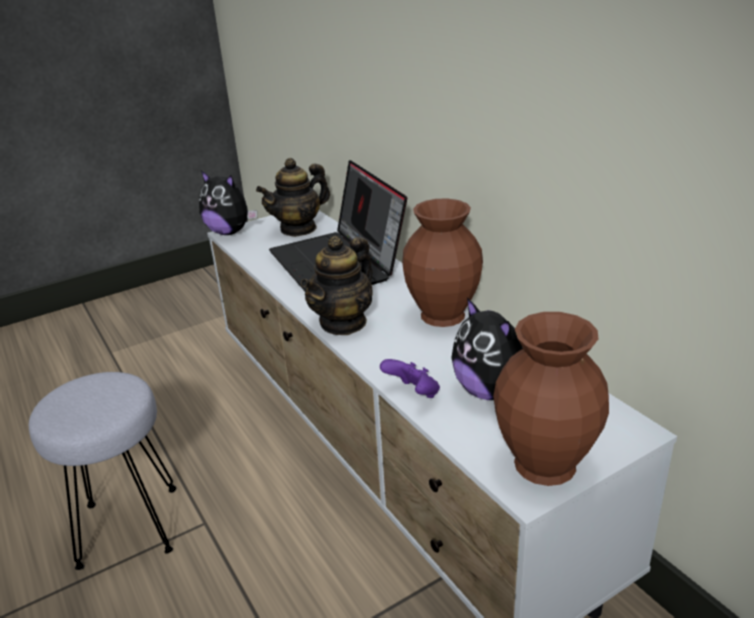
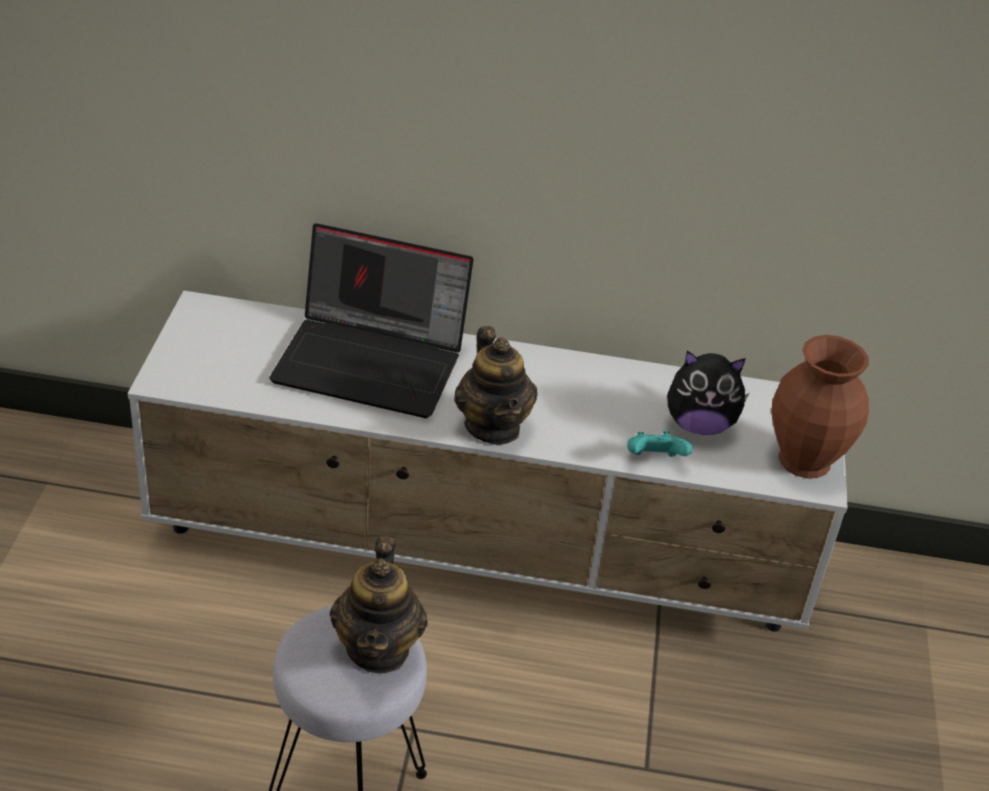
camera: 55 degrees left, 10 degrees up
plush toy [199,171,257,235] -> none
teapot [256,158,330,237] -> teapot moved to [330,536,428,673]
purple game controller [380,359,440,398] -> turquoise game controller [627,431,692,457]
brown vase [402,199,483,327] -> none

